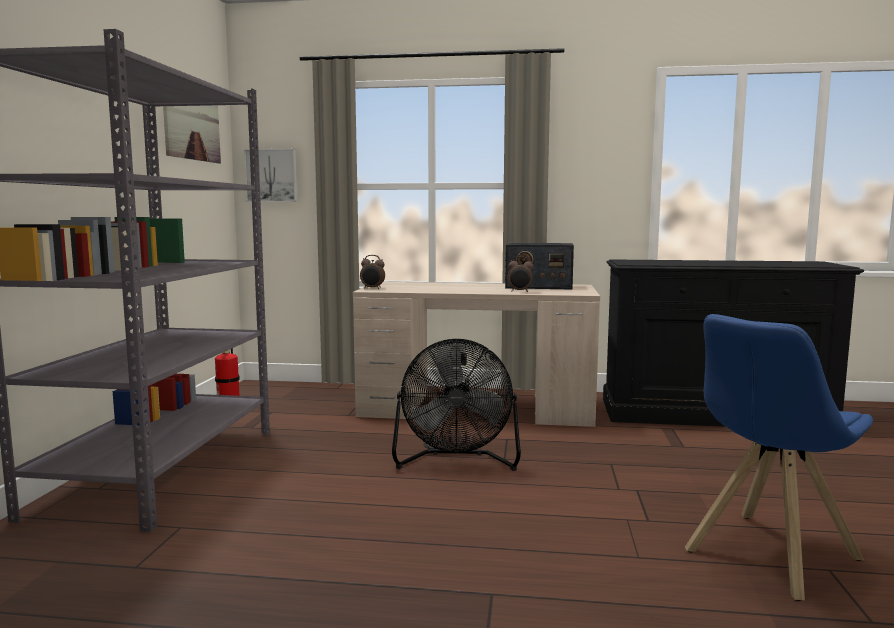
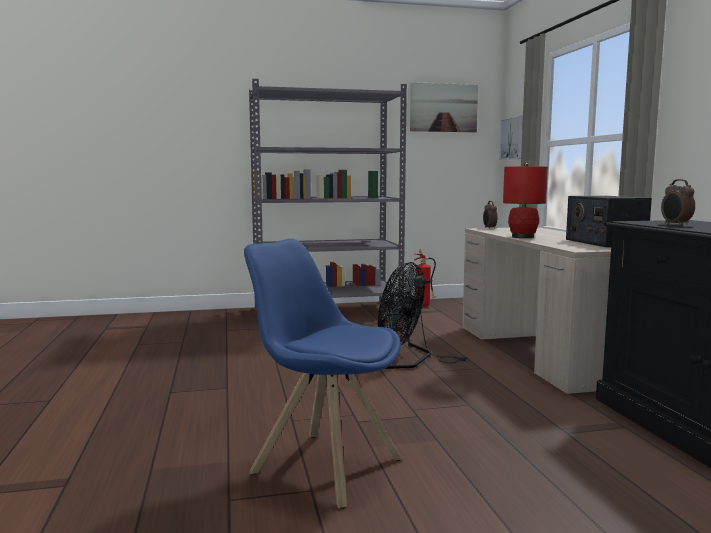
camera: 70 degrees right, 0 degrees up
black fan [392,339,521,471] -> black fan turned 45 degrees clockwise [378,262,467,369]
alarm clock [508,256,533,292] -> alarm clock moved to [661,179,695,226]
none -> red table lamp [503,163,548,238]

